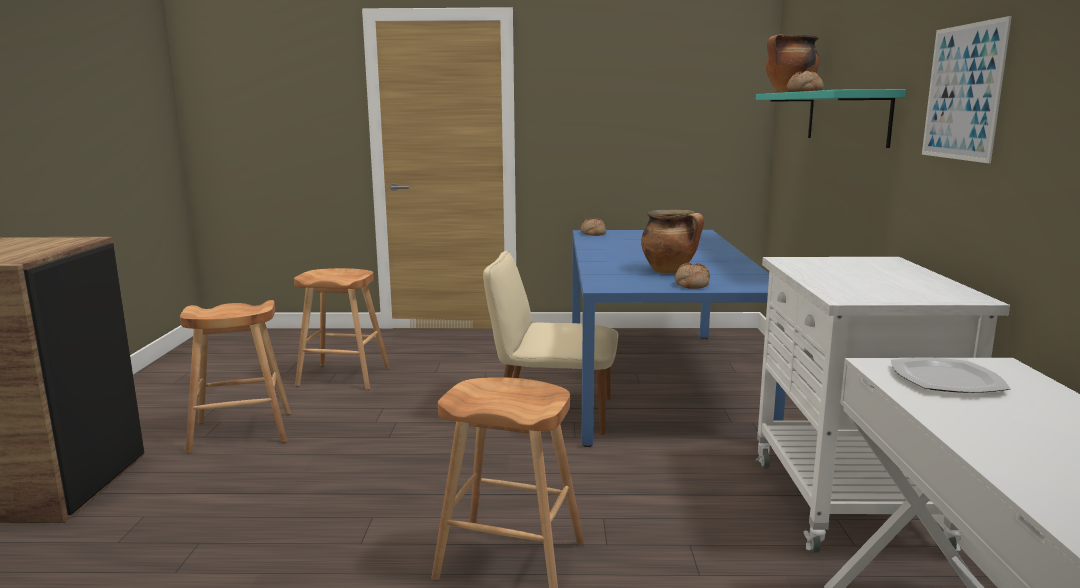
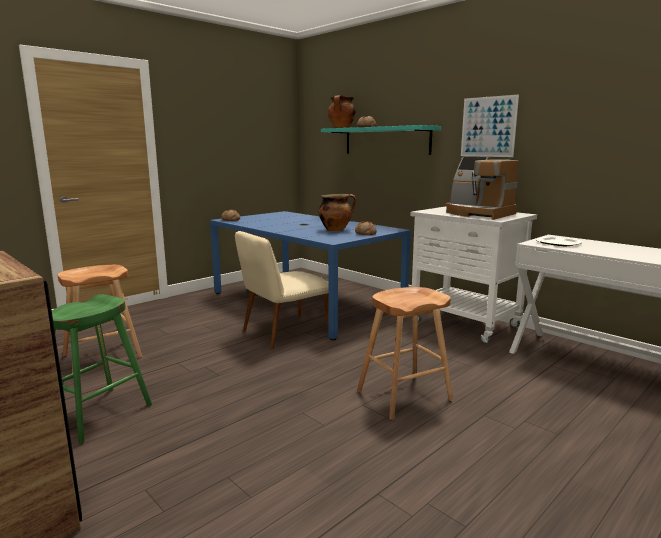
camera: 45 degrees left, 0 degrees up
brown stool [180,300,291,453] -> green stool [52,294,152,444]
none -> coffee machine [445,157,519,220]

